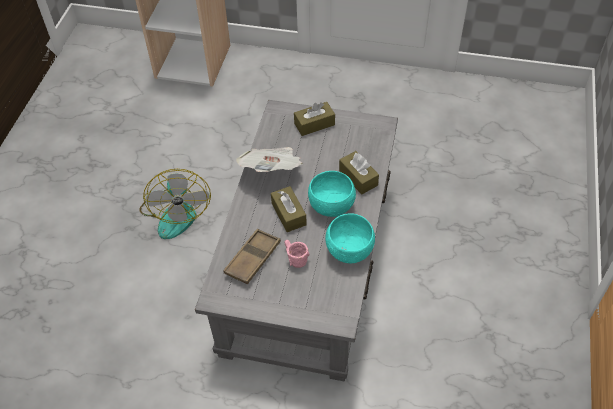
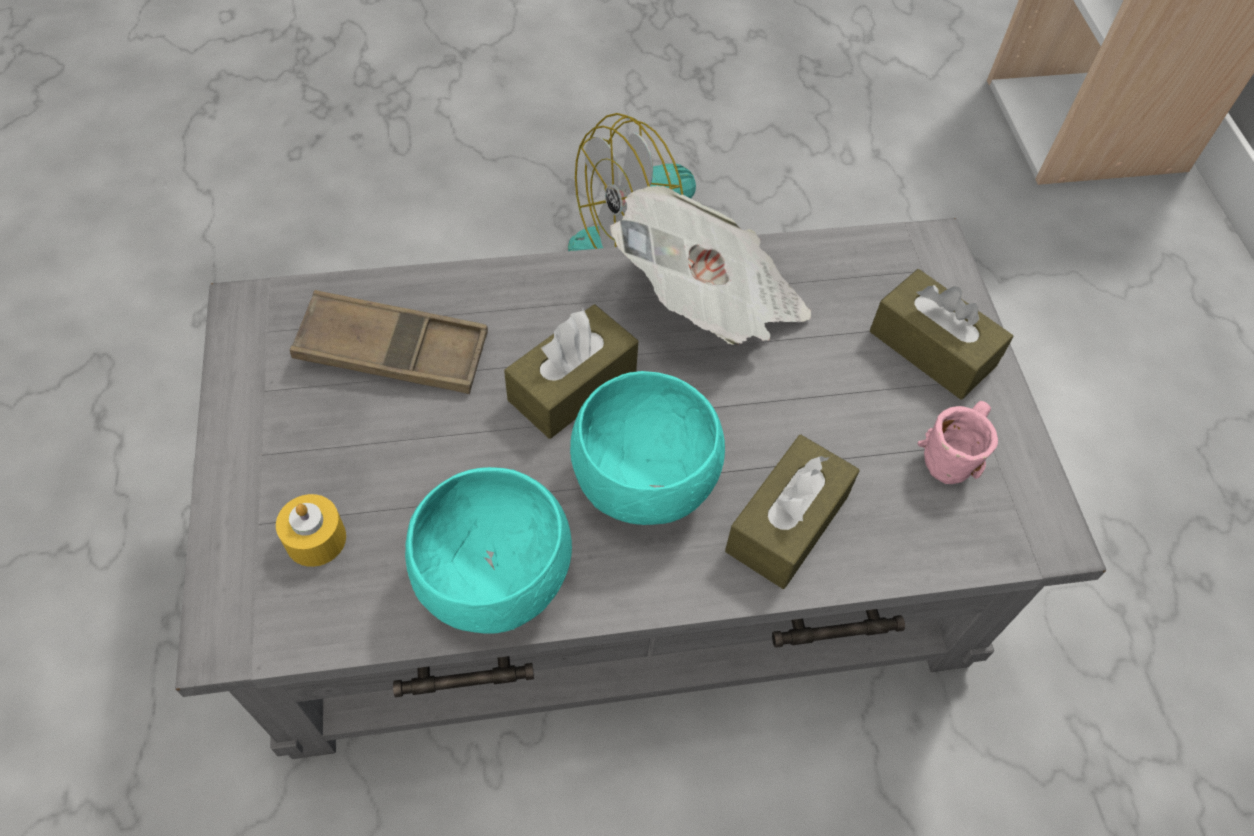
camera: 65 degrees right, 5 degrees up
pink mug [284,240,309,268] -> pink mug moved to [918,401,998,484]
none -> yellow candle [276,494,346,567]

